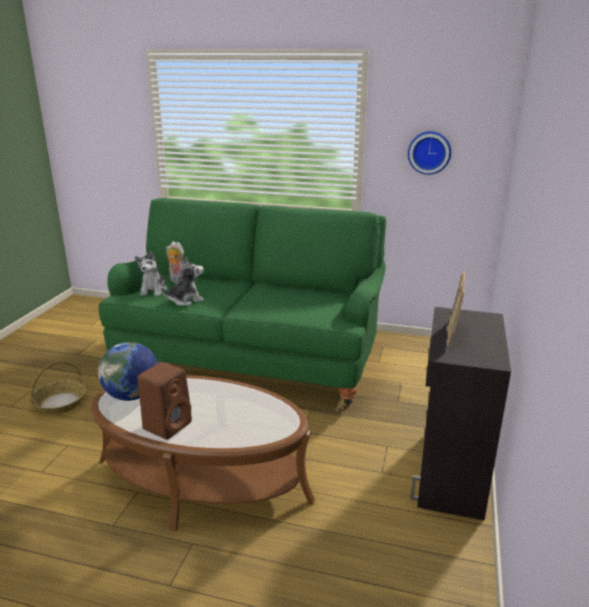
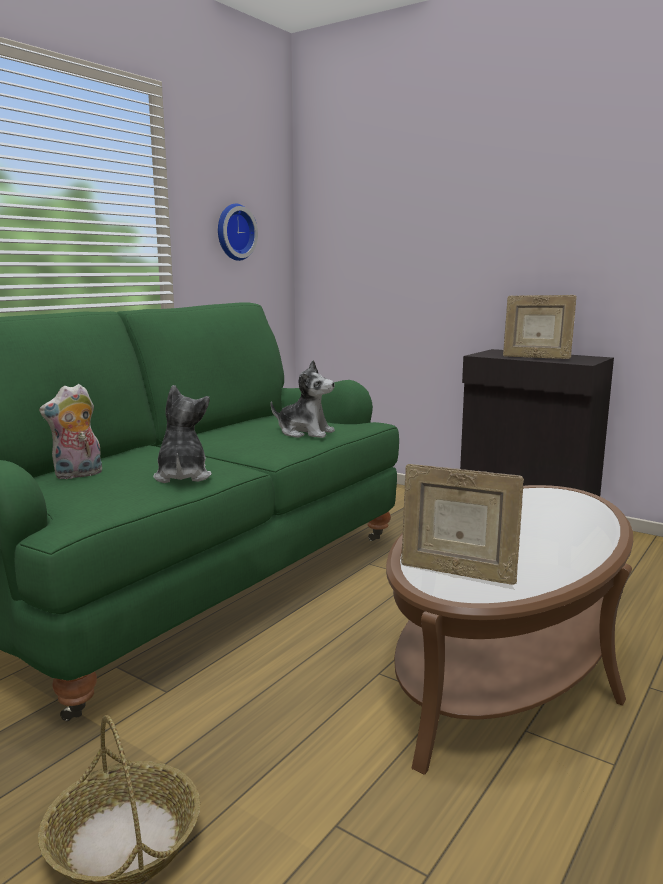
camera: 70 degrees left, 10 degrees down
globe [98,342,158,401] -> picture frame [401,464,524,585]
plush toy [135,251,168,296] -> plush toy moved to [271,360,335,438]
brown speaker [137,362,192,440] -> none

